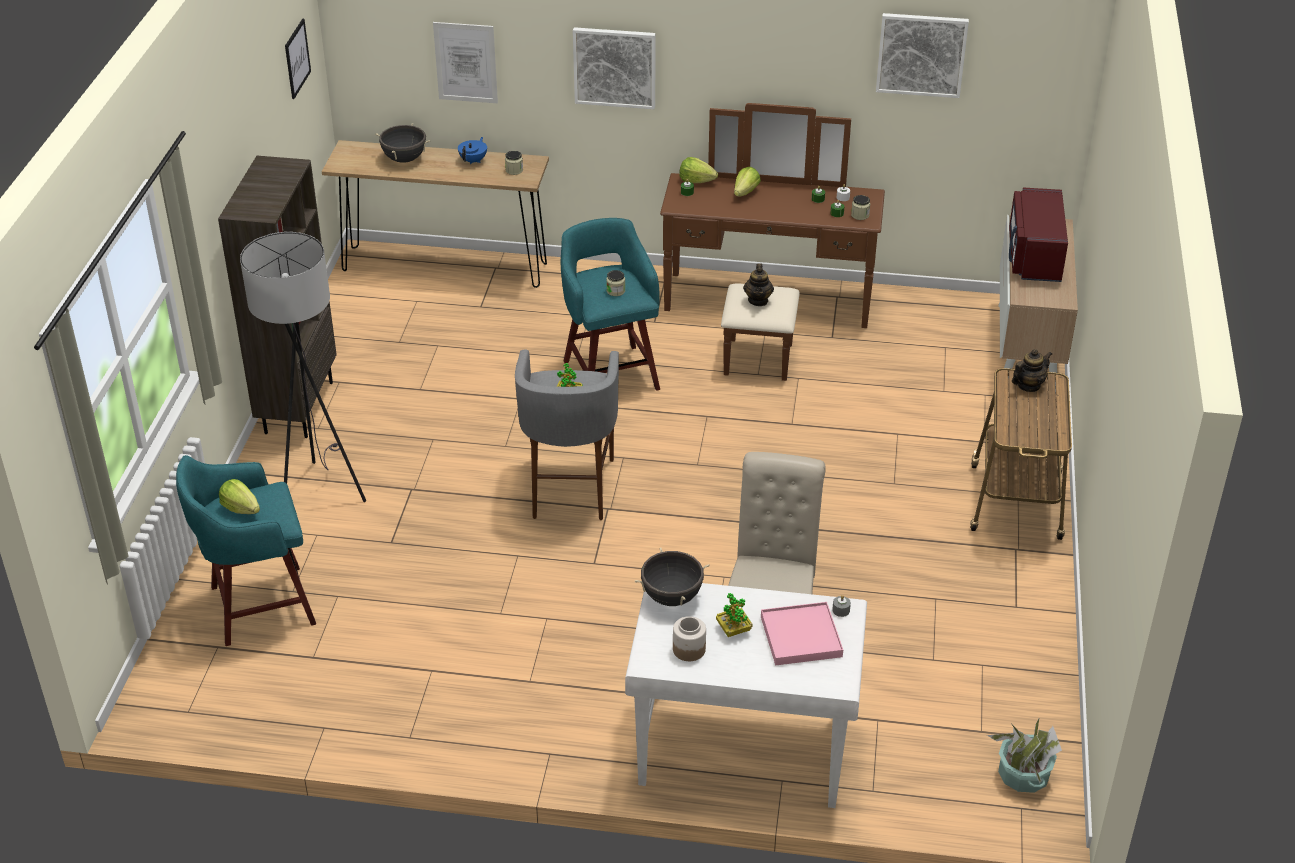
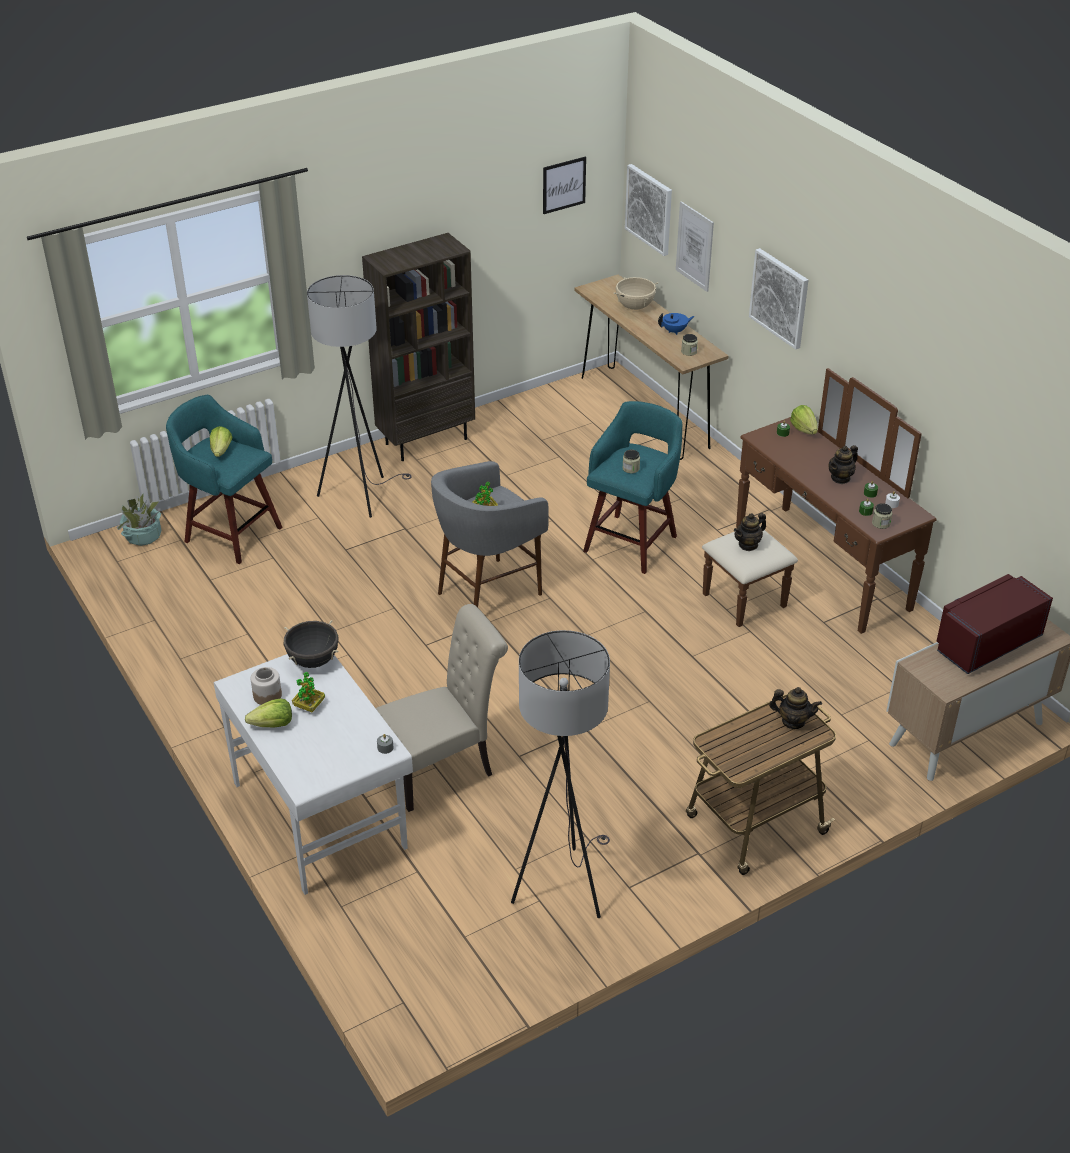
camera: 50 degrees right, 0 degrees up
black cooking pot [375,123,430,163] -> beige cooking pot [613,277,658,310]
lettuce [734,167,761,197] -> lettuce moved to [245,698,292,728]
pink tray [761,602,843,665] -> none
picture [876,13,969,98] -> picture moved to [625,164,672,256]
potted plant [987,717,1062,793] -> potted plant moved to [116,493,162,546]
none -> grey floor lamp [511,630,610,918]
none -> teapot [828,445,858,484]

